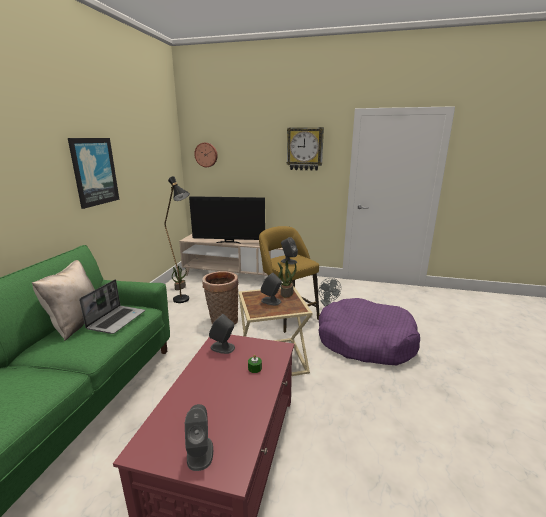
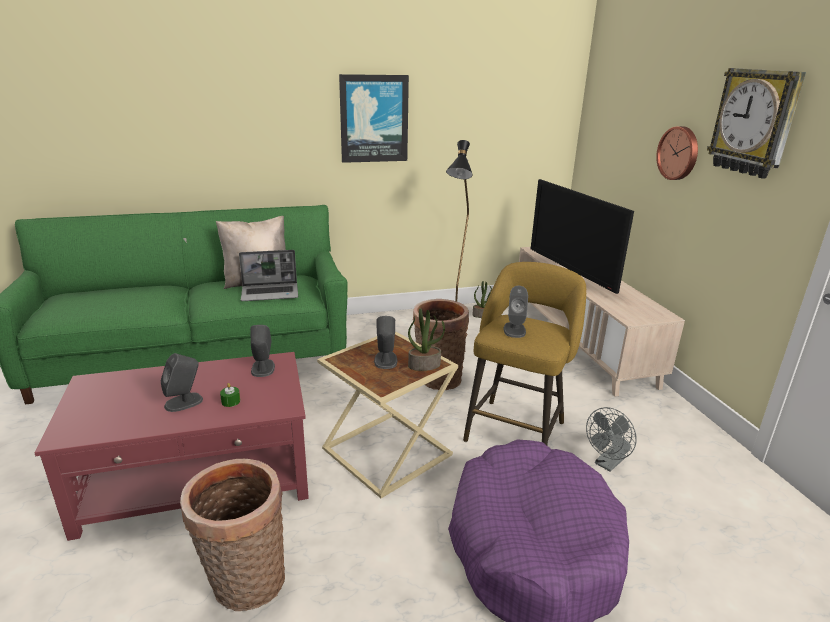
camera: 60 degrees right, 5 degrees up
grey speaker [185,404,213,471] -> grey speaker moved to [161,353,203,412]
wall clock [194,143,218,167] -> wall clock moved to [656,126,698,180]
none -> basket [180,459,285,611]

